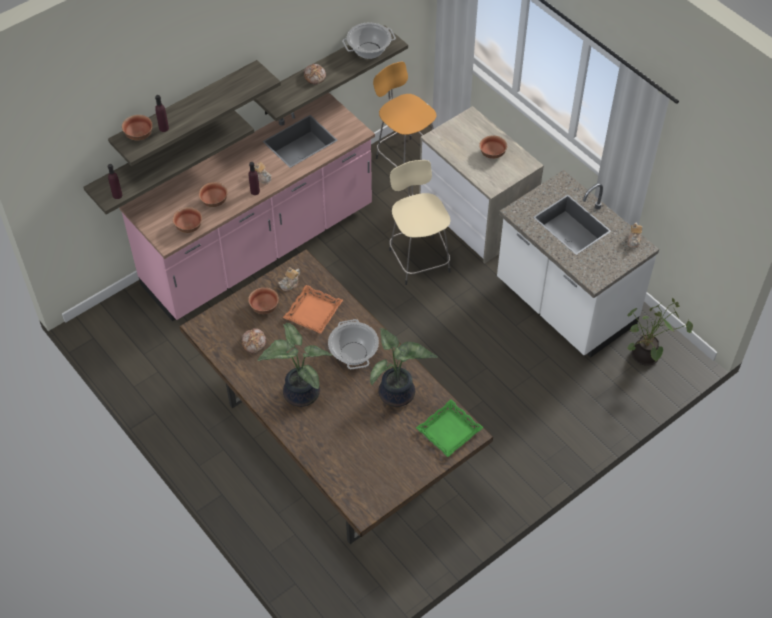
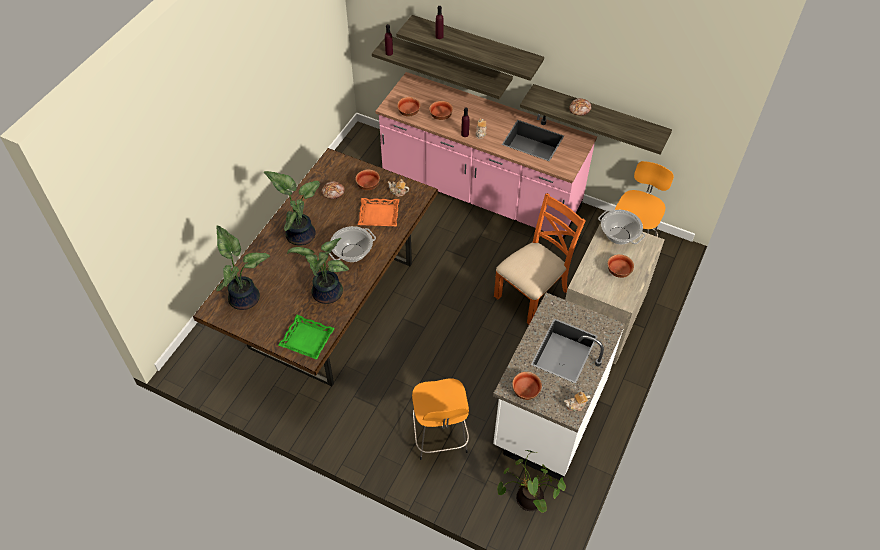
camera: 65 degrees right, 0 degrees up
bowl [122,115,153,141] -> bowl moved to [512,372,542,400]
cooking pot [342,22,396,59] -> cooking pot moved to [598,210,645,245]
beige stool [389,160,451,285] -> orange chair [494,193,586,324]
none -> potted plant [216,226,270,310]
none -> orange stool [412,379,469,460]

